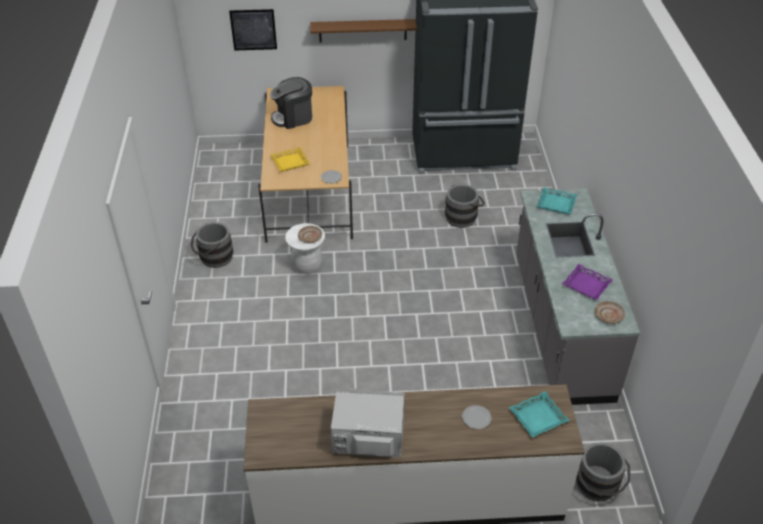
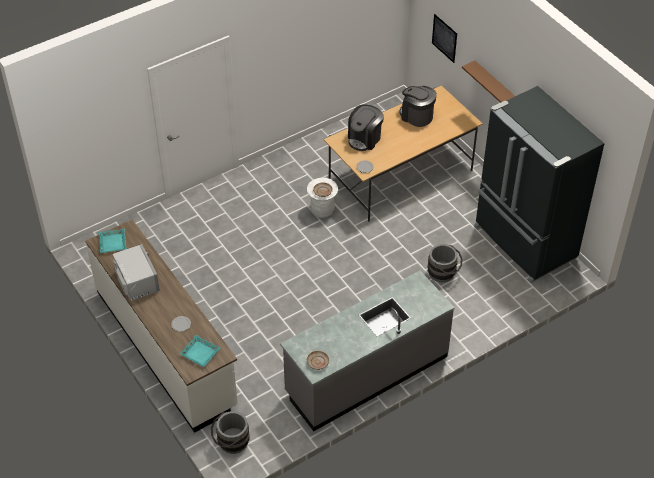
camera: 60 degrees right, 5 degrees up
grey bucket [191,222,233,268] -> none
yellow tray [271,147,310,172] -> coffee machine [348,104,384,151]
turquoise tray [537,187,578,214] -> turquoise tray moved to [98,228,127,253]
purple tray [562,264,613,300] -> none

